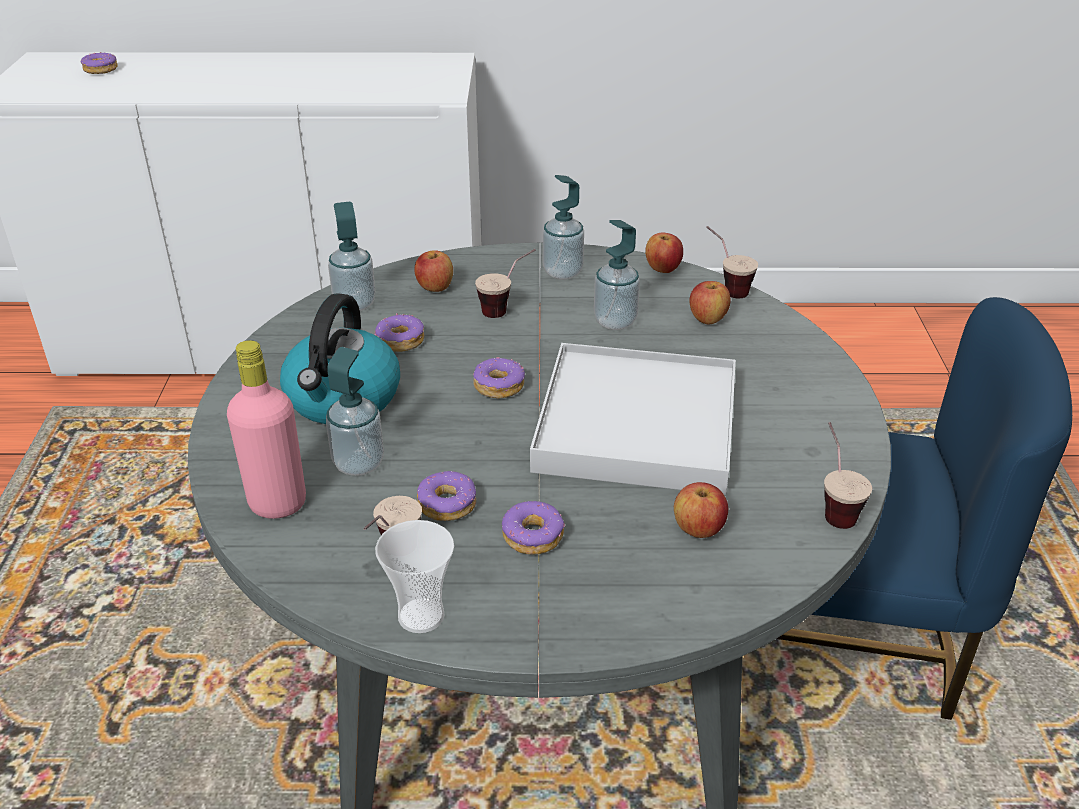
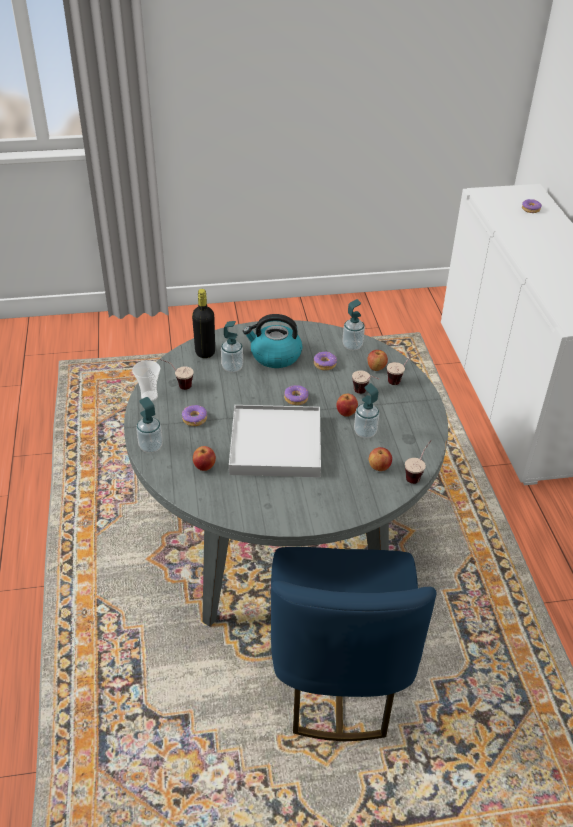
camera: 80 degrees right, 5 degrees up
pink bottle [227,340,306,519] -> black bottle [192,289,215,358]
donut [417,471,476,521] -> none
soap dispenser [543,175,584,280] -> soap dispenser moved to [136,397,163,453]
apple [645,232,683,273] -> apple moved to [336,394,358,417]
cup [824,422,872,529] -> cup moved to [387,353,419,385]

